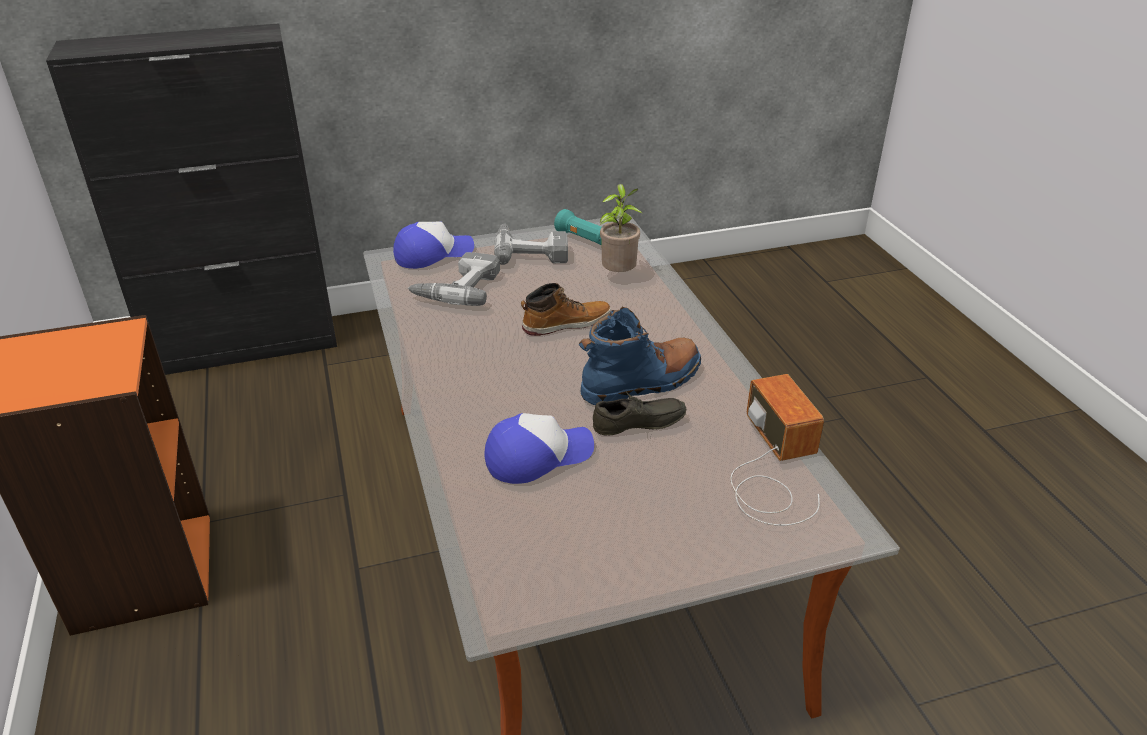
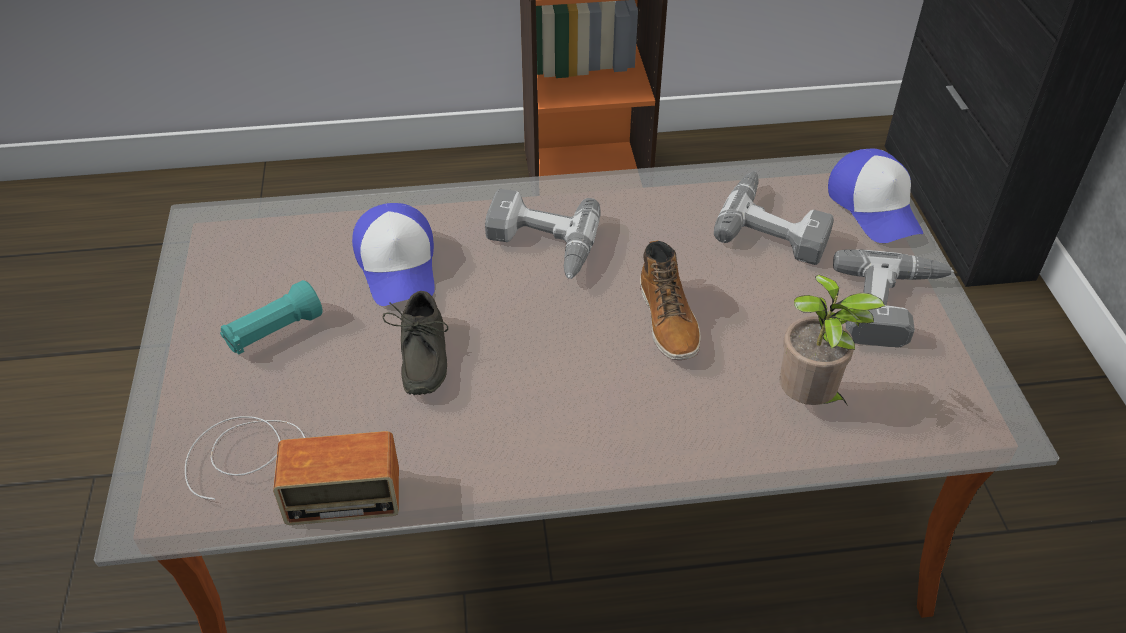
camera: 100 degrees right, 10 degrees up
turquoise flashlight [554,209,602,245] -> turquoise flashlight moved to [220,280,323,355]
blue boot [579,307,701,405] -> none
none -> power drill [485,189,601,279]

